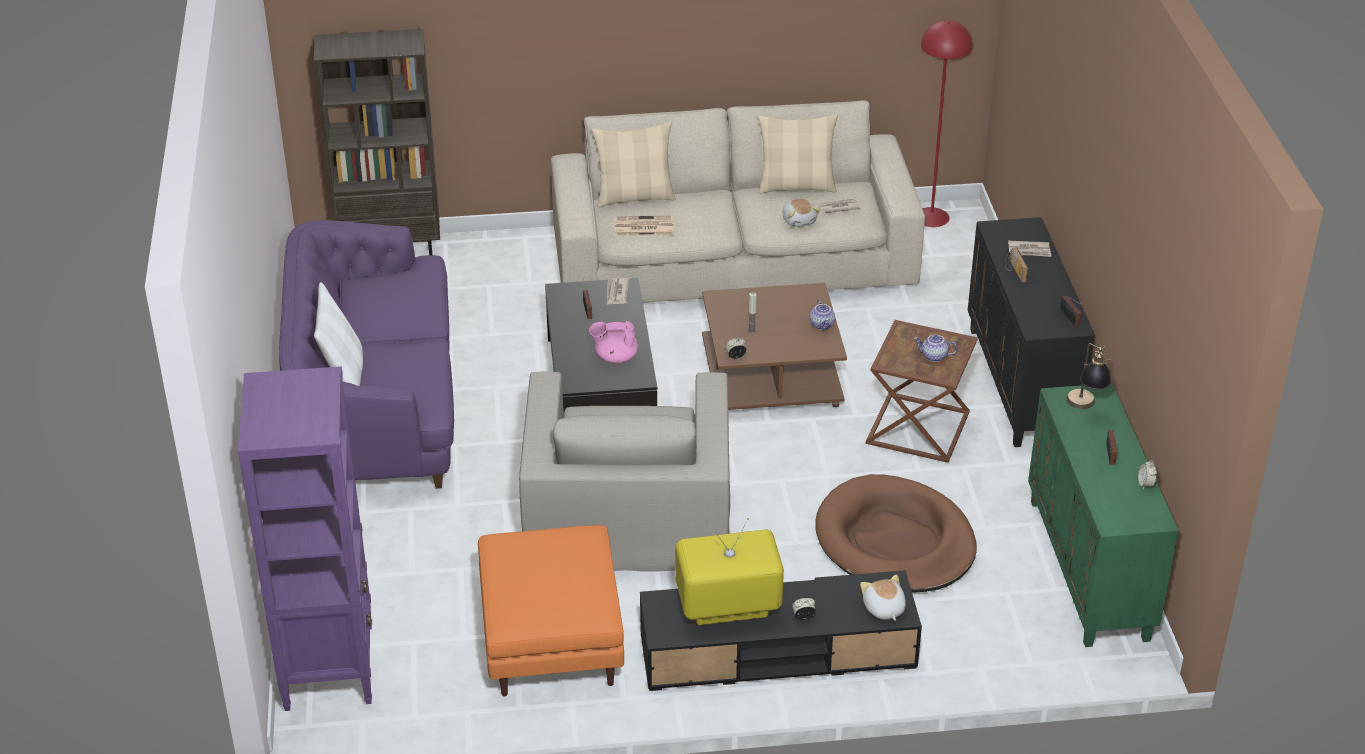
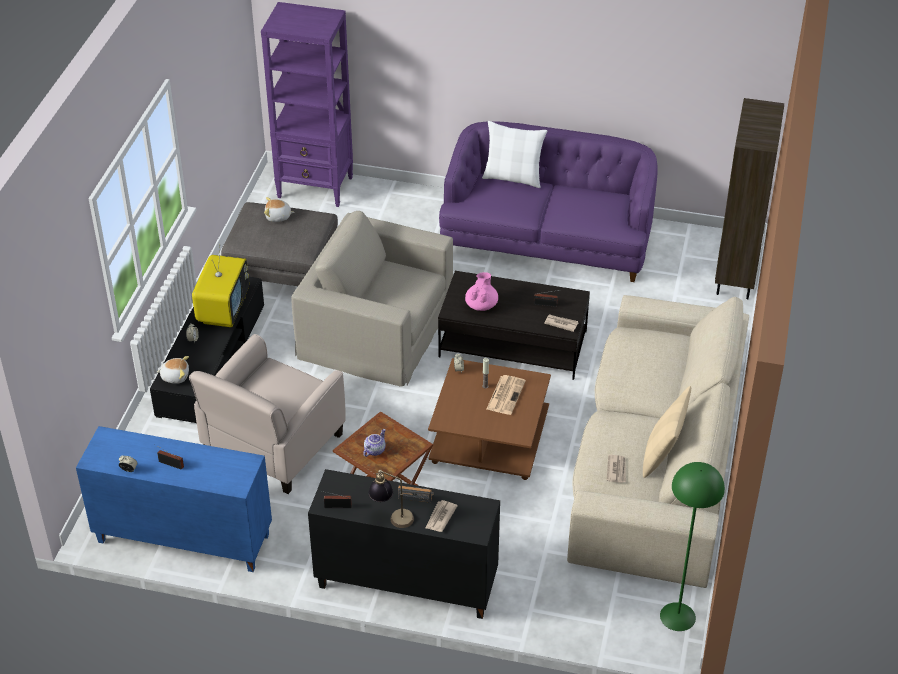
camera: 110 degrees right, 5 degrees up
orange ottoman [478,525,624,696] -> grey ottoman [221,202,338,286]
beige pillow [592,122,676,207] -> none
newspaper [615,215,674,236] -> newspaper moved to [487,375,526,415]
plush toy [783,199,821,227] -> plush toy moved to [264,197,295,222]
teapot [810,299,835,330] -> none
brown dog bed [815,474,977,593] -> beige armchair [189,334,346,494]
red floor lamp [921,20,973,227] -> green floor lamp [660,462,725,631]
green cabinet [1028,383,1179,647] -> blue cabinet [76,426,272,572]
table lamp [1066,343,1111,409] -> table lamp moved to [368,470,414,528]

